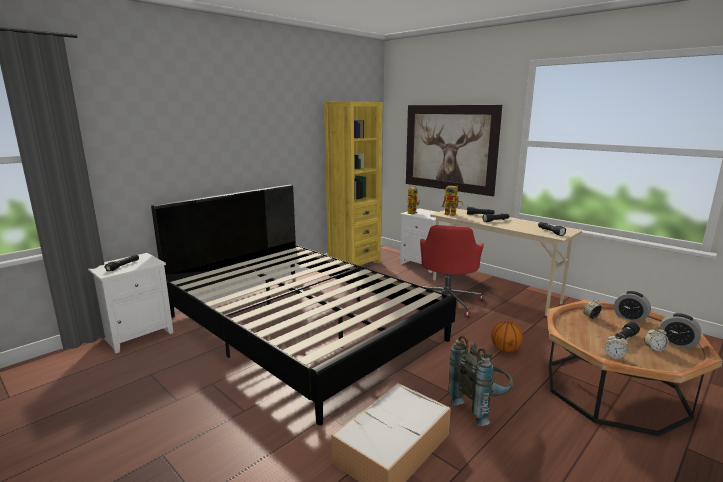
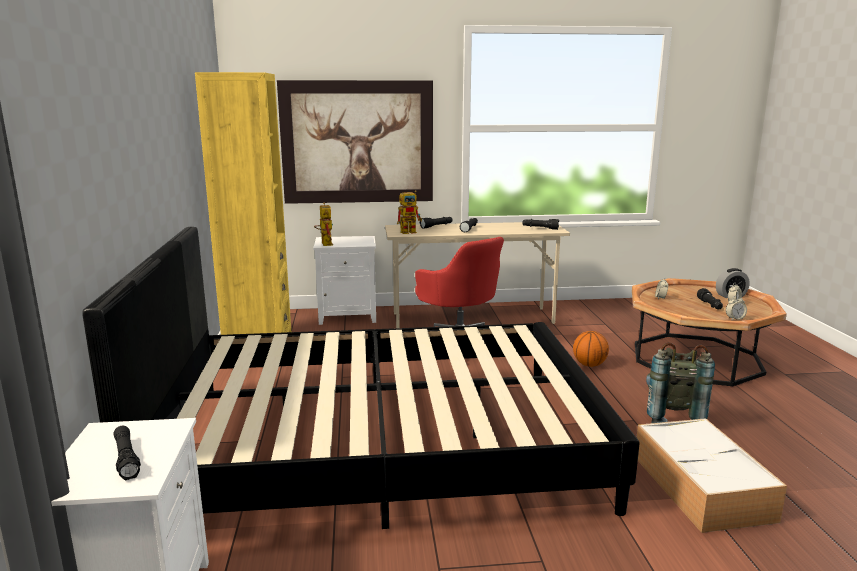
camera: 50 degrees left, 0 degrees up
alarm clock [614,291,651,323] -> none

